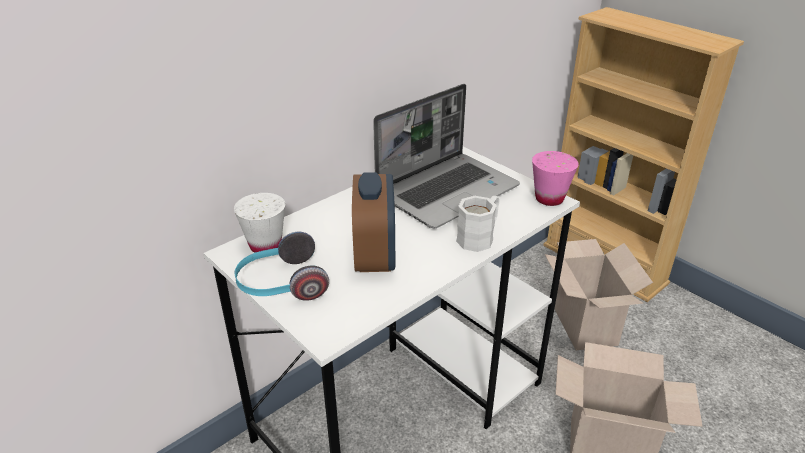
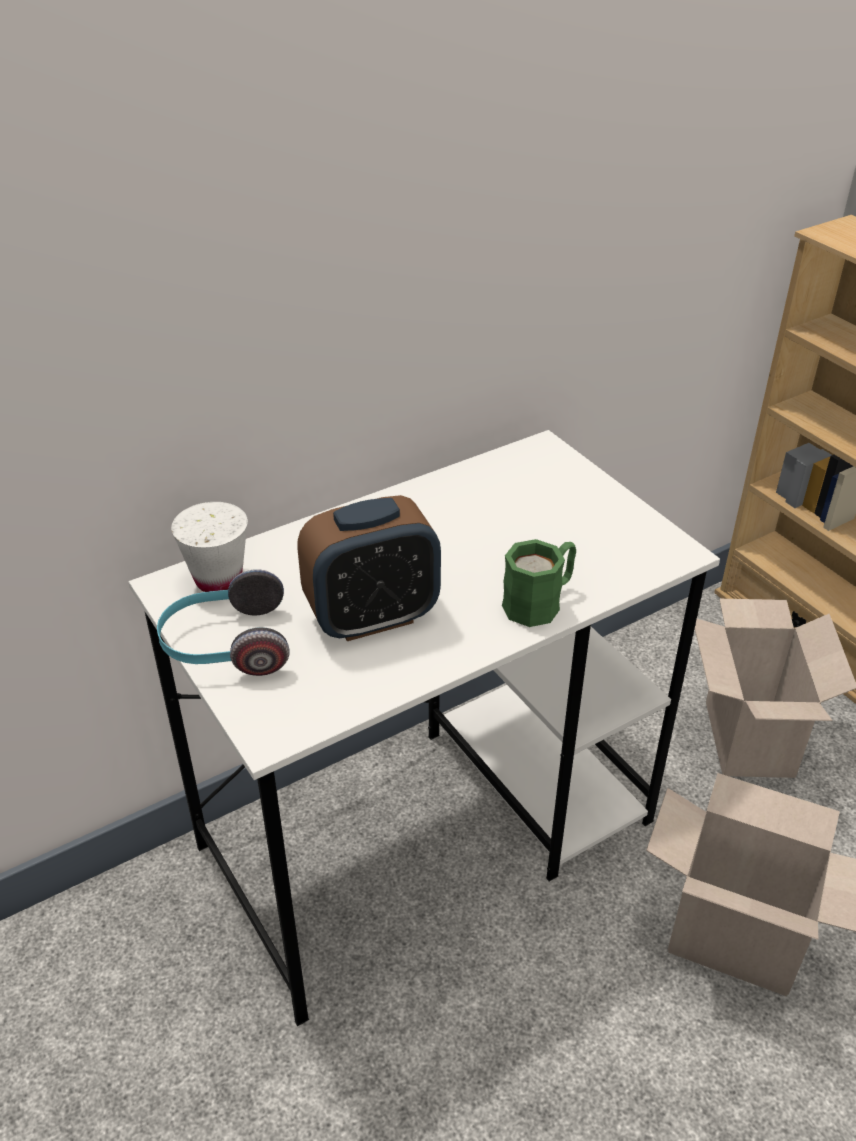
camera: 10 degrees right, 5 degrees up
alarm clock [352,172,395,272] -> alarm clock turned 60 degrees clockwise [297,495,441,641]
laptop [373,84,520,228] -> none
white mug [456,196,499,252] -> green mug [502,539,576,627]
pink cup [532,151,579,206] -> none

